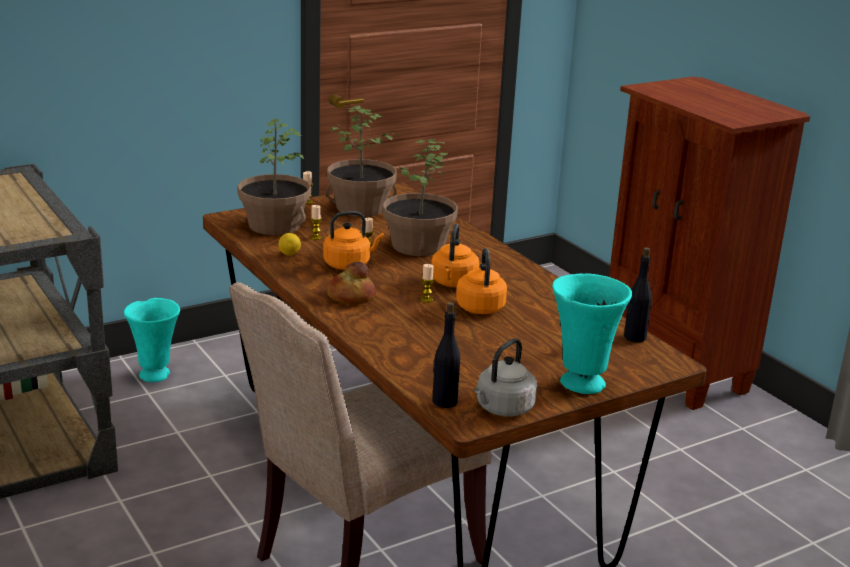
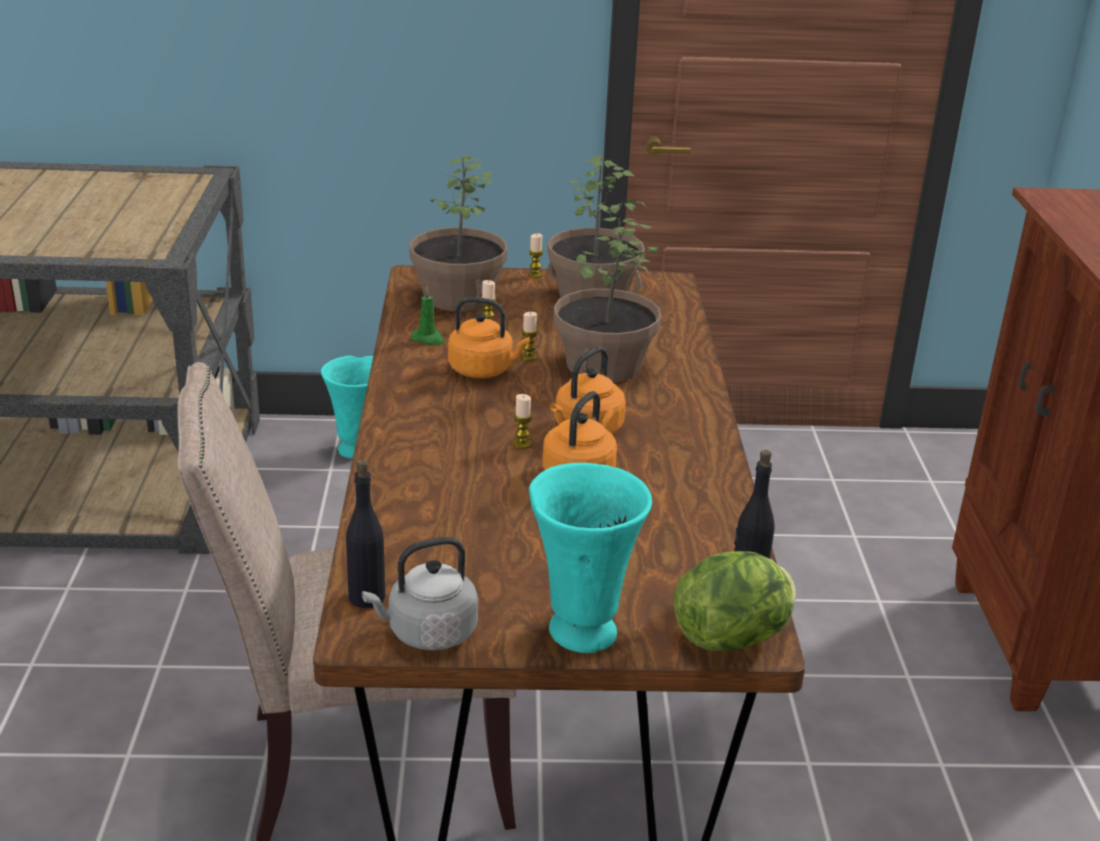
camera: 30 degrees right, 5 degrees up
lemon [278,233,301,255] -> green candle [411,287,444,345]
bread [327,262,376,305] -> none
none -> lettuce [674,551,796,651]

